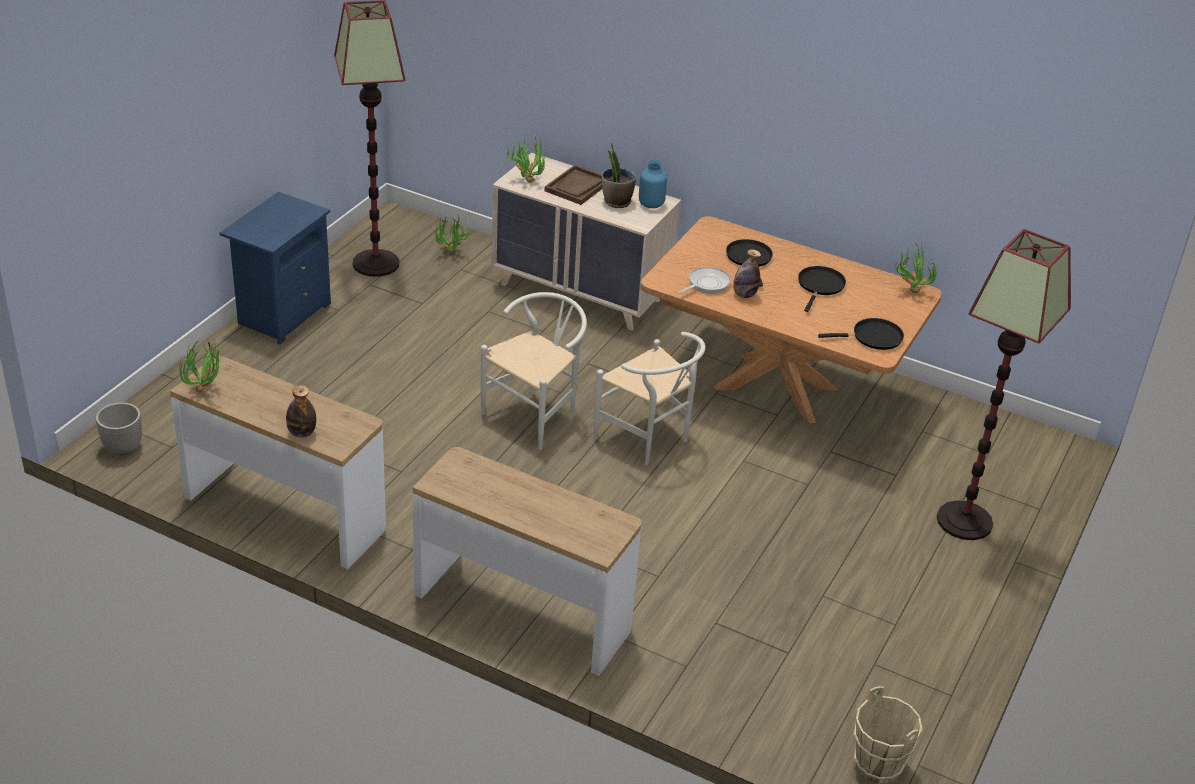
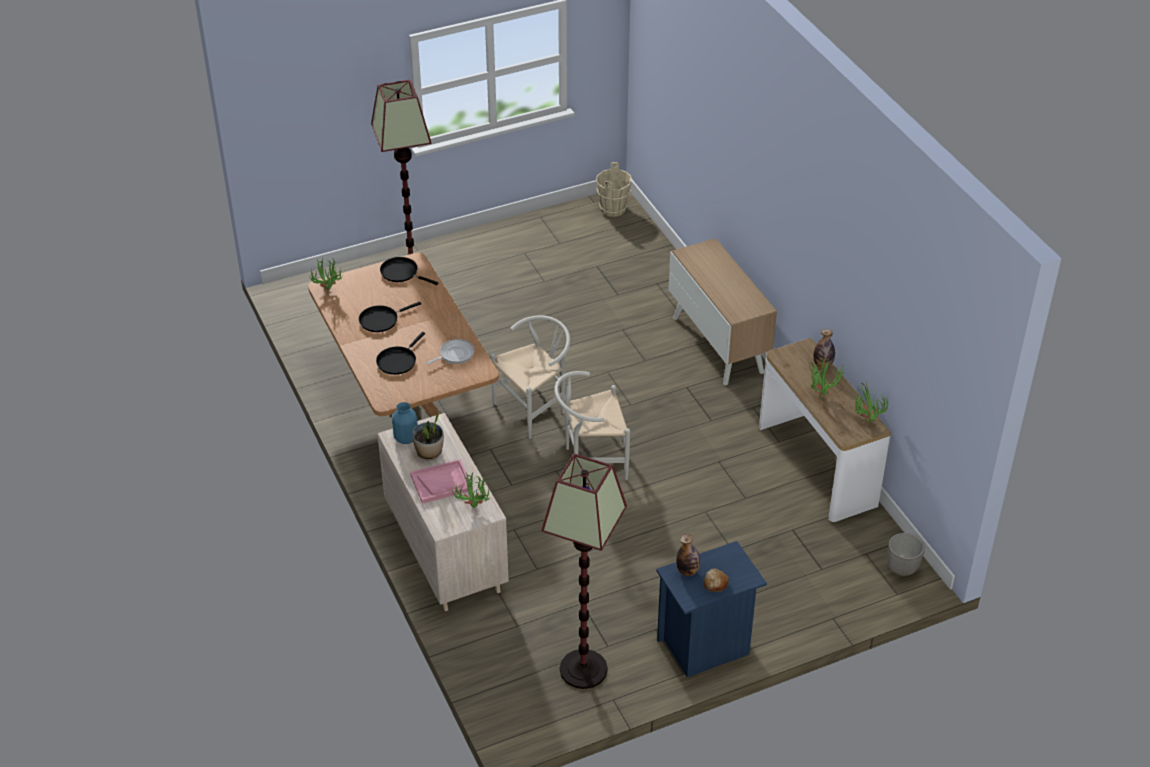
camera: 140 degrees left, 5 degrees up
console table [412,447,642,676] -> cabinet [669,238,777,385]
potted plant [434,214,471,252] -> potted plant moved to [809,358,846,398]
brown tray [545,165,602,205] -> pink tray [410,459,473,504]
white chair [594,332,706,465] -> white chair turned 60 degrees clockwise [490,315,570,439]
frying pan [678,267,731,294] -> frying pan turned 150 degrees clockwise [426,339,474,364]
bottle [733,249,761,298] -> bottle moved to [676,534,700,576]
none -> bread [703,569,729,592]

